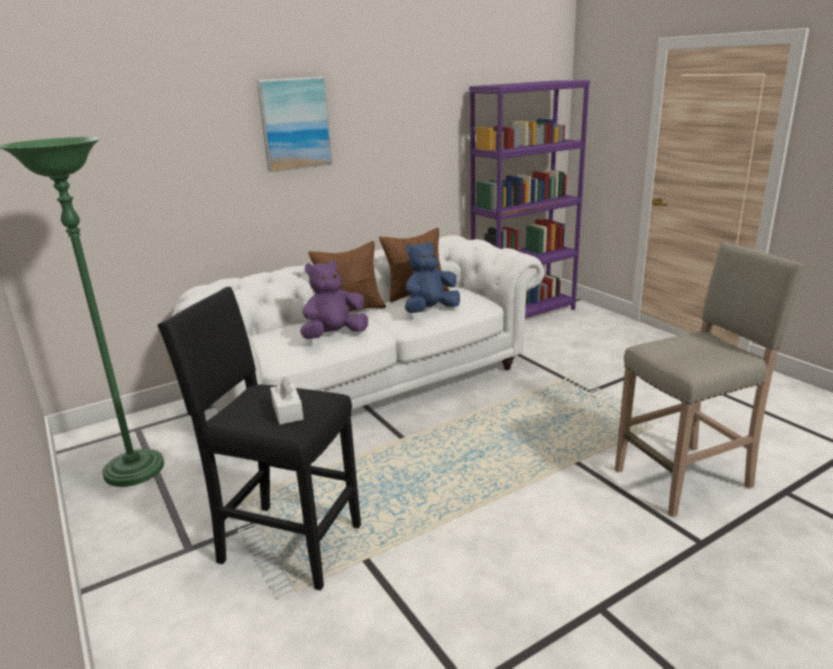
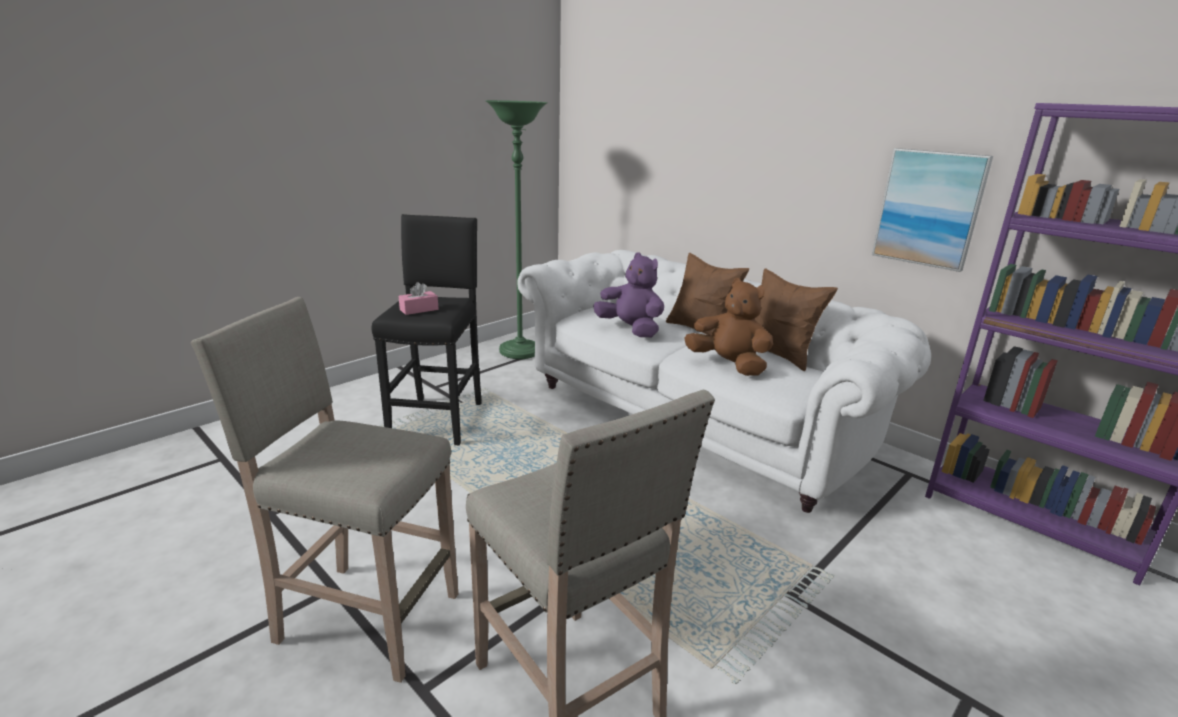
camera: 75 degrees right, 0 degrees up
picture [257,77,333,172] -> picture moved to [872,148,993,272]
white tissue box [270,377,304,425] -> pink tissue box [398,282,438,315]
blue plush toy [405,242,460,313] -> brown plush toy [684,278,773,376]
none -> beige stool [191,297,458,683]

